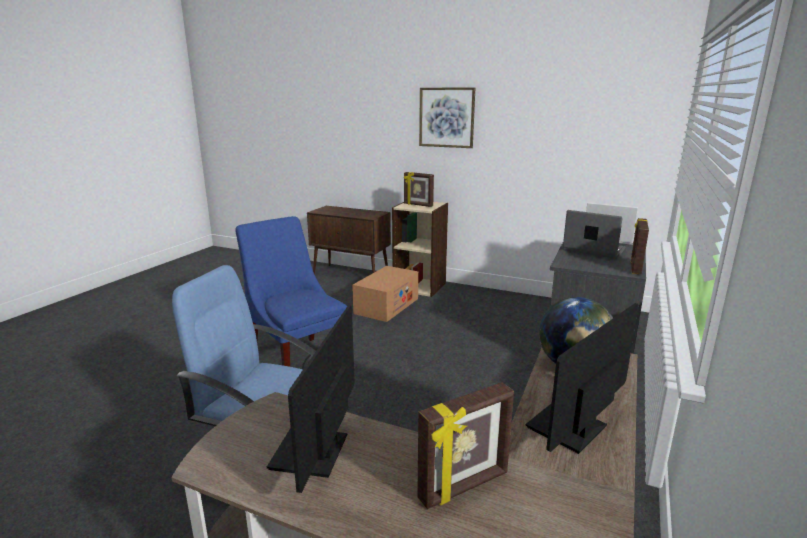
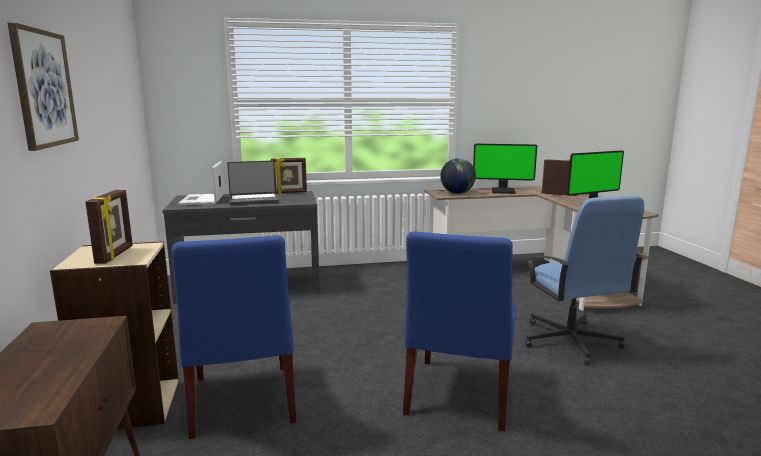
camera: 125 degrees left, 5 degrees down
cardboard box [352,266,418,322] -> blue chair [172,235,297,439]
laptop [563,210,625,259] -> laptop turned 105 degrees counterclockwise [227,160,279,205]

